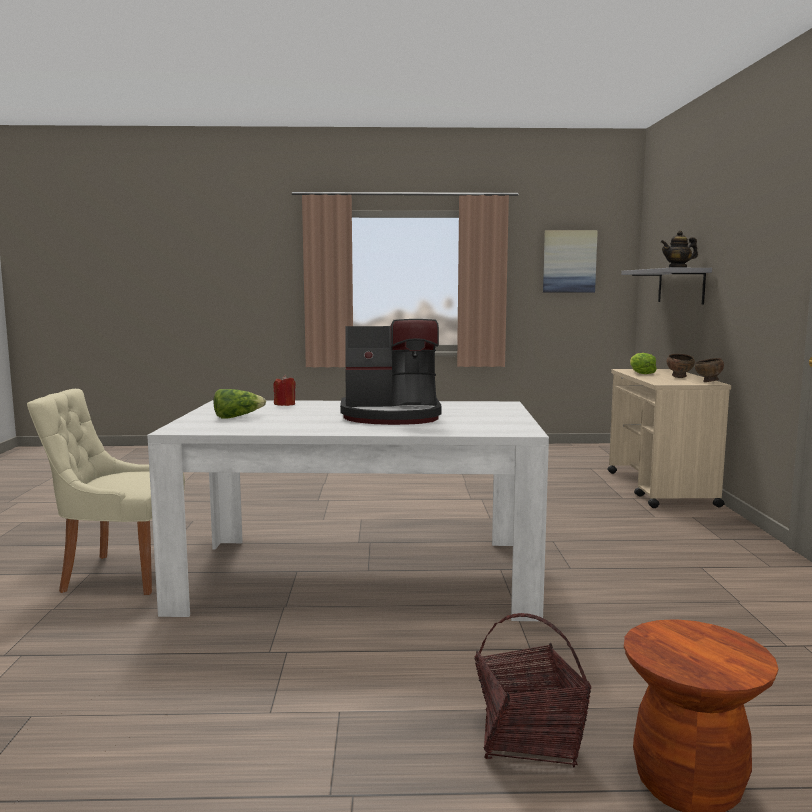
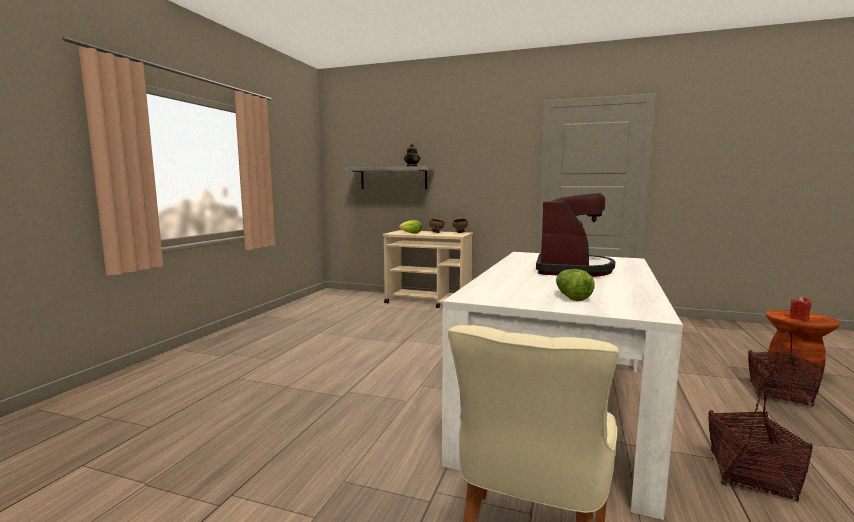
camera: 70 degrees left, 0 degrees up
red candle [274,375,296,406] -> red candle moved to [789,297,812,321]
picture [543,230,598,292] -> none
none -> basket [708,389,813,502]

